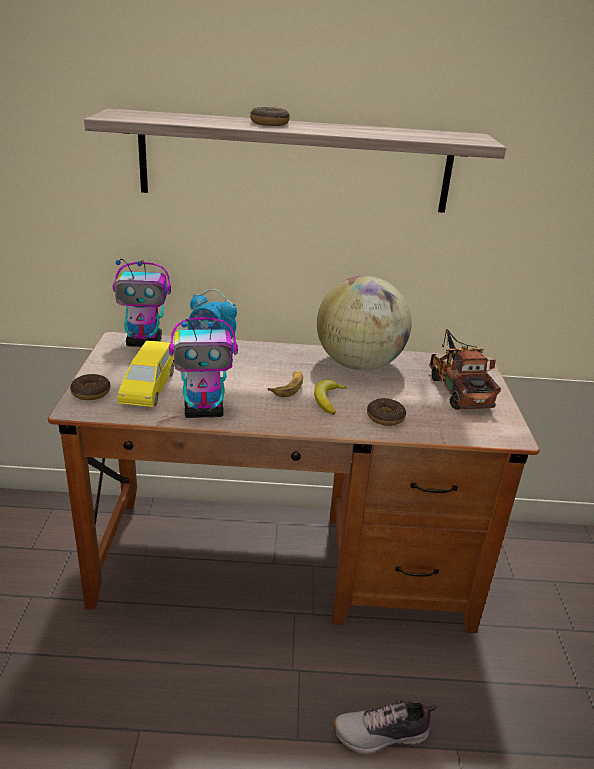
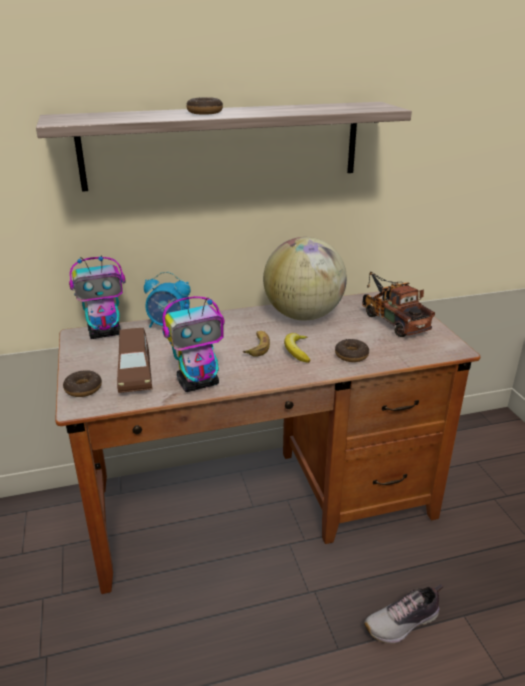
camera: 15 degrees left, 0 degrees up
yellow toy car [117,341,175,407] -> brown toy car [117,328,152,393]

